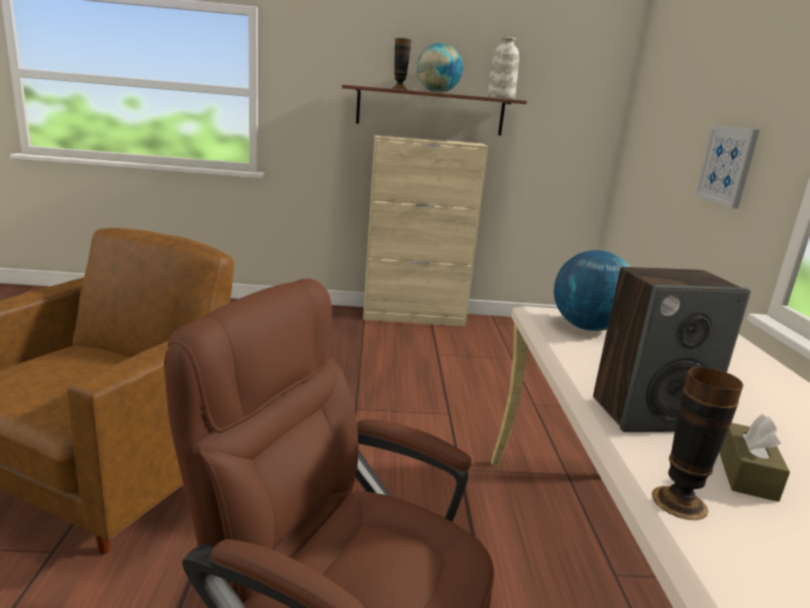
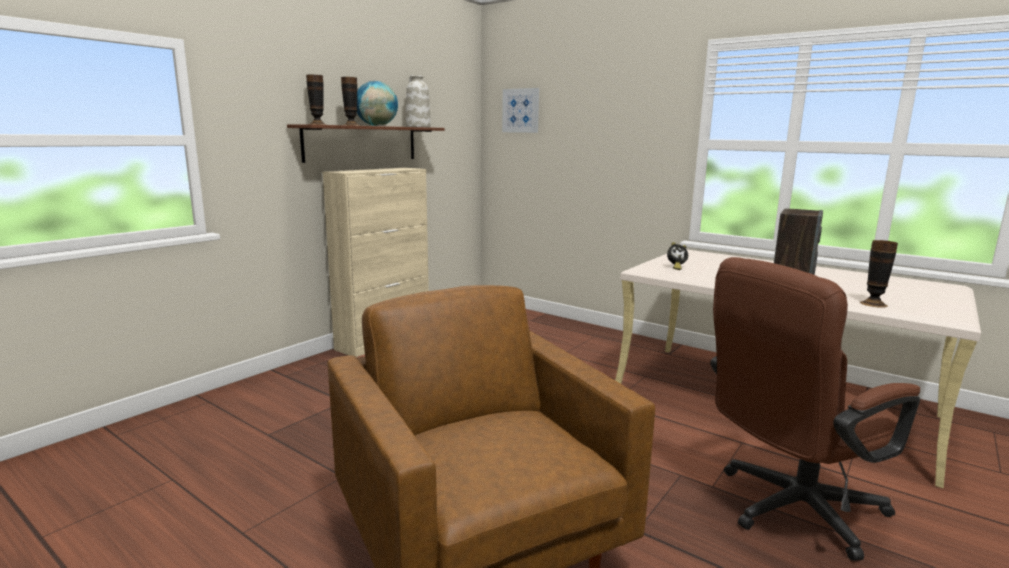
camera: 50 degrees left, 5 degrees down
globe [554,250,631,331] -> alarm clock [667,242,688,270]
picture [695,125,760,209] -> picture moved to [502,88,539,133]
brown tissue box [719,414,790,502] -> none
none -> vase [306,75,326,125]

